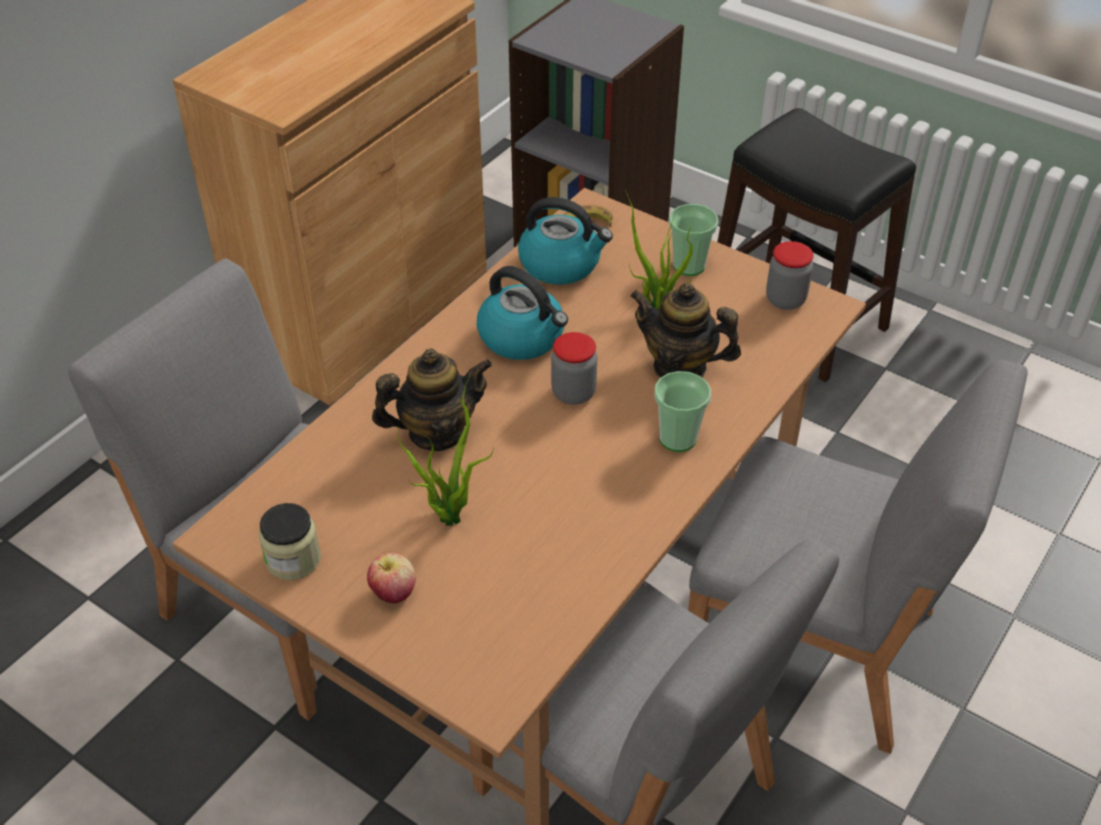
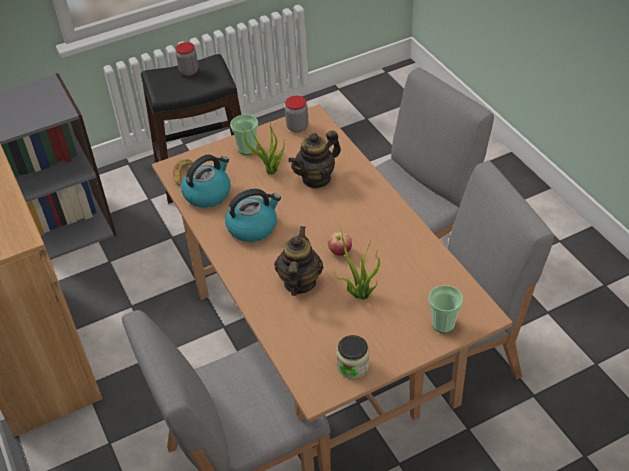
camera: 60 degrees left, 0 degrees up
apple [367,553,416,604] -> apple moved to [328,232,352,256]
jar [551,332,597,405] -> jar moved to [175,42,198,76]
cup [654,371,711,452] -> cup moved to [428,285,463,333]

